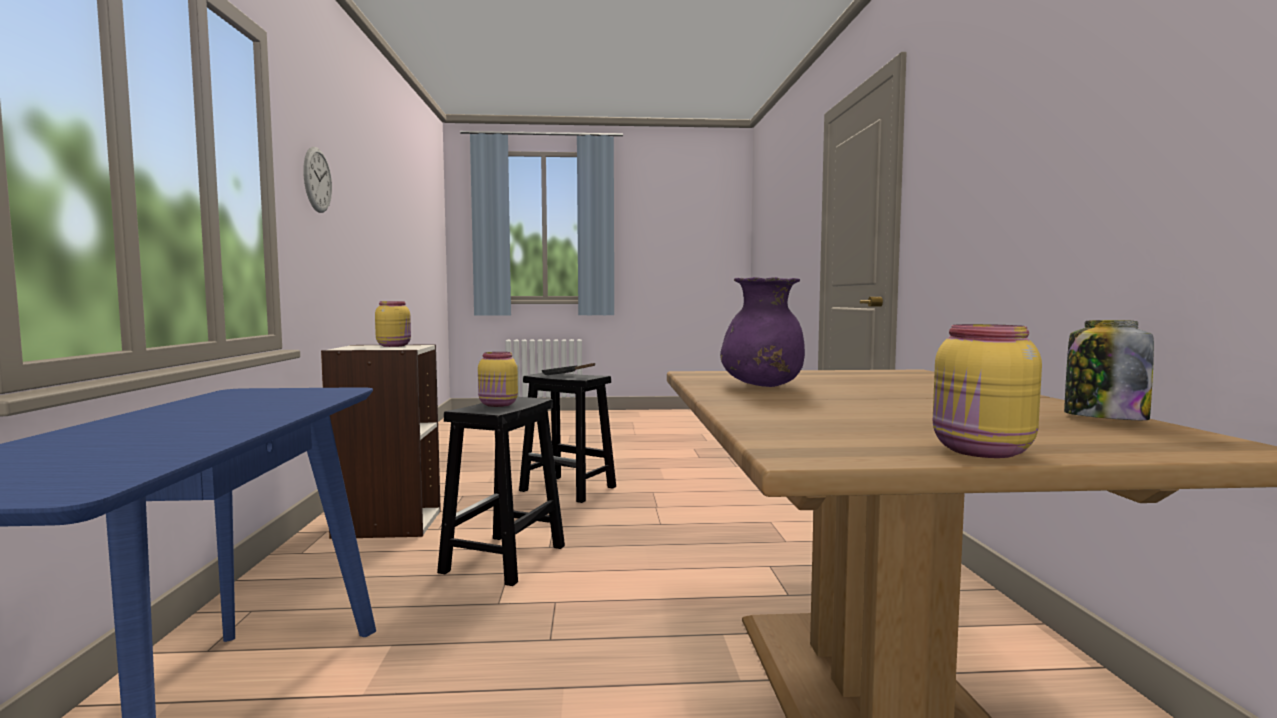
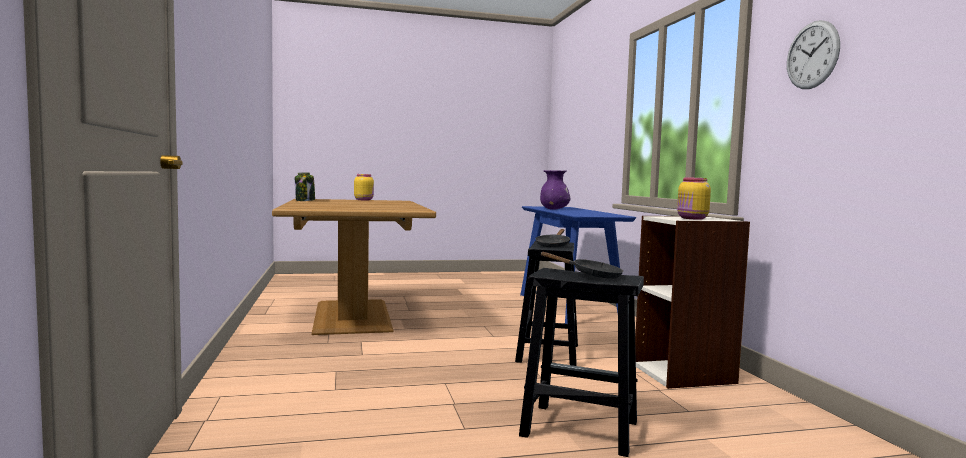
camera: 170 degrees right, 0 degrees up
yellow jar [478,352,518,407] -> black frying pan [535,229,570,247]
purple vase [720,277,805,387] -> purple vase moved to [540,170,570,210]

